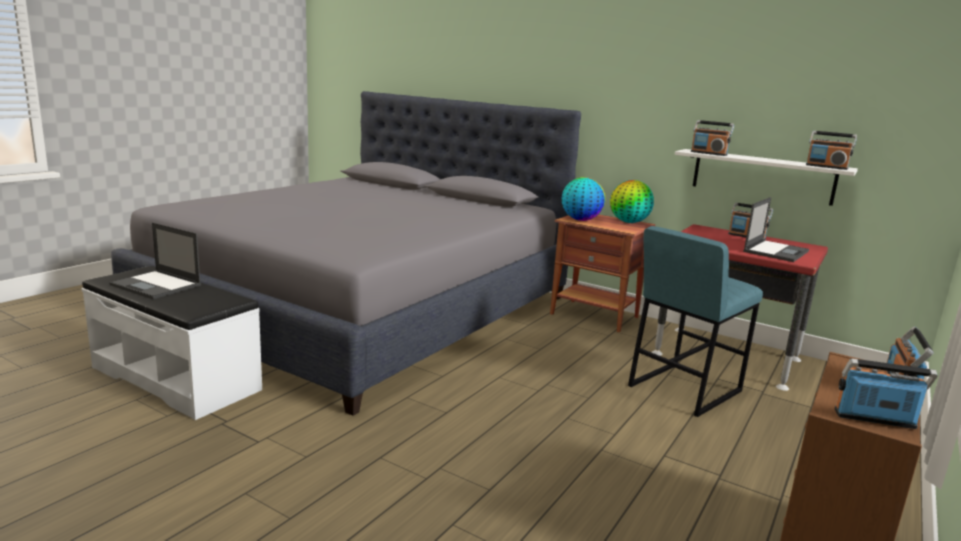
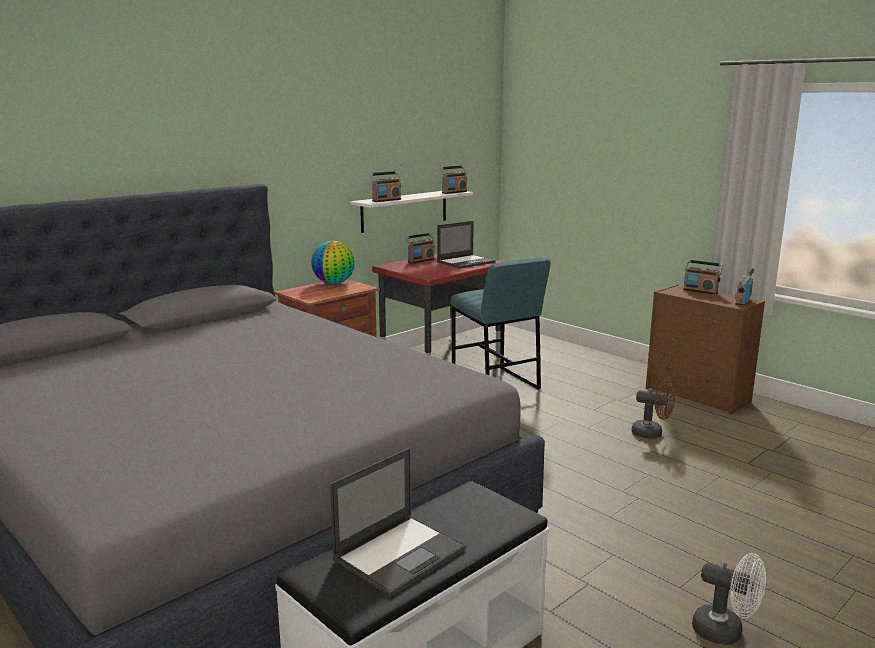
camera: 75 degrees left, 0 degrees up
globe [562,177,605,221] -> none
laptop [743,197,809,262] -> laptop turned 90 degrees clockwise [437,221,496,269]
none -> brown fan [632,380,675,439]
none -> white fan [692,553,766,645]

